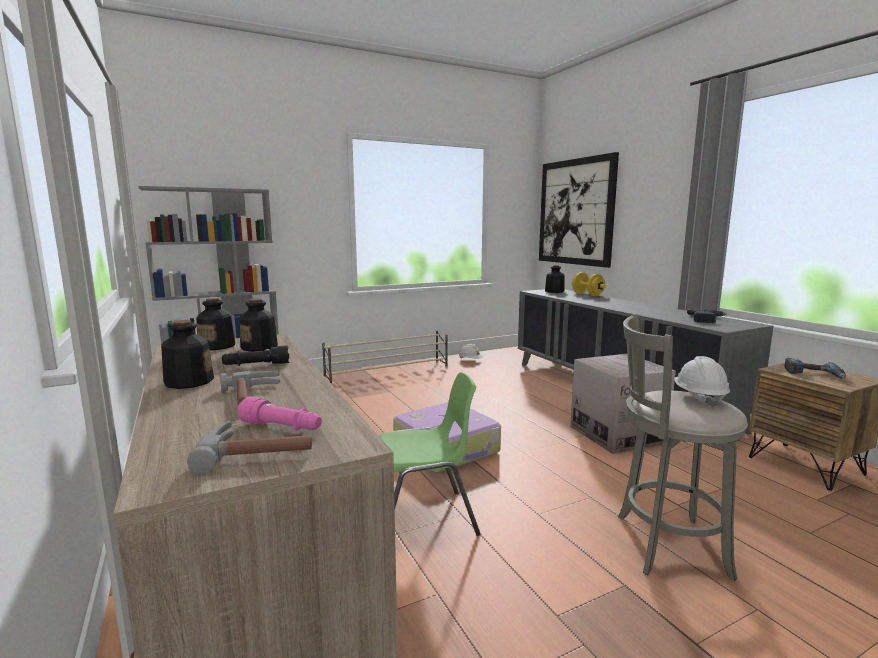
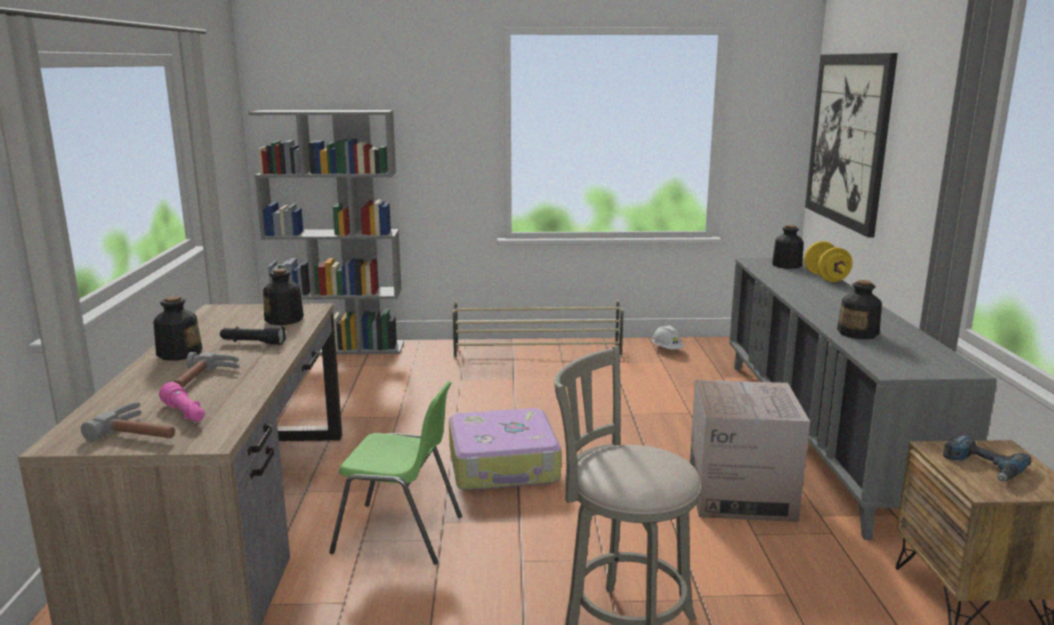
camera: 25 degrees right, 5 degrees up
bottle [196,298,235,350] -> bottle moved to [837,280,882,339]
white hard hat [674,356,730,408] -> none
power drill [687,309,727,323] -> none

